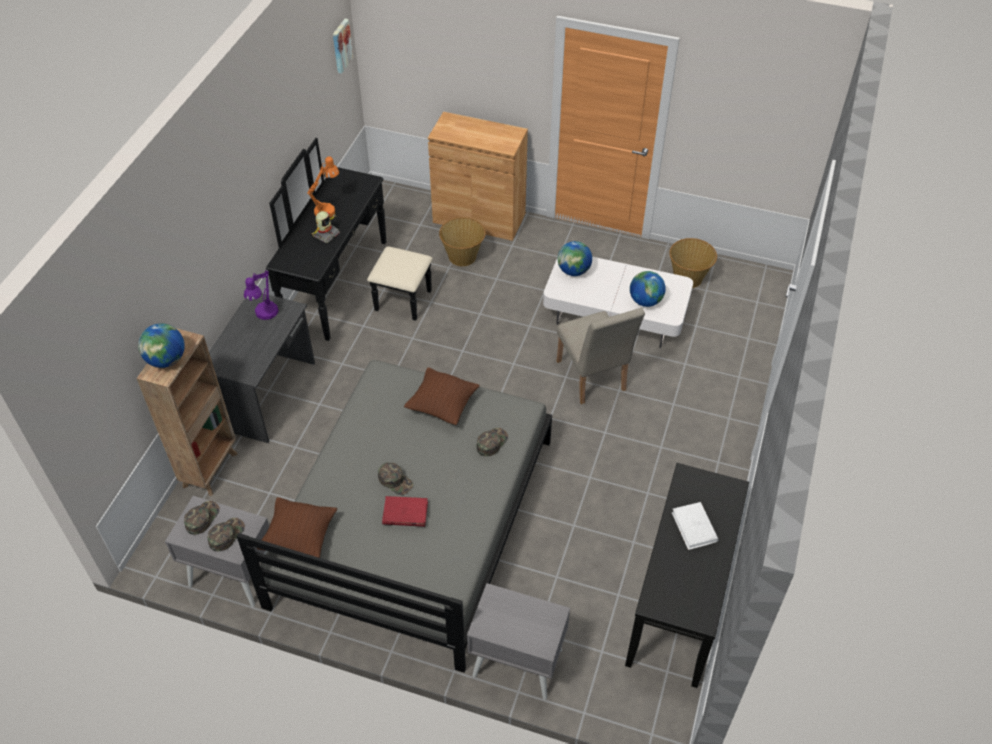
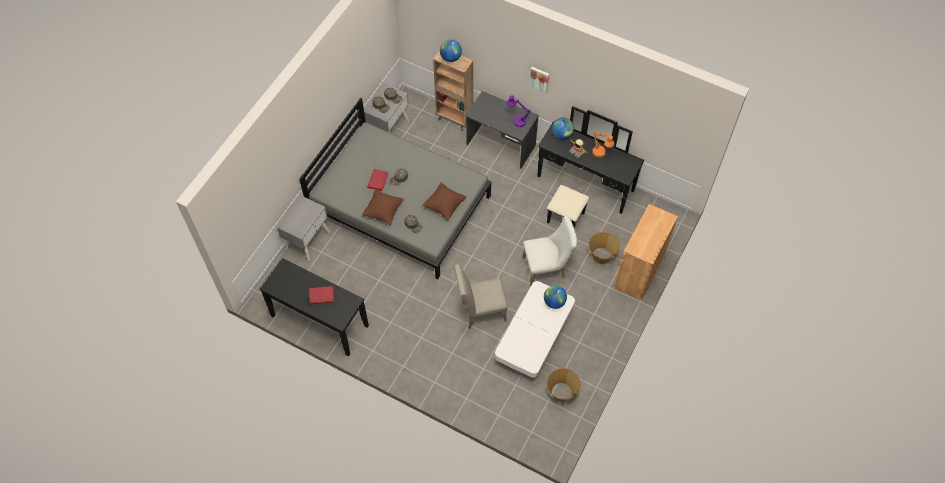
camera: 100 degrees right, 10 degrees up
brown pillow [257,497,337,558] -> brown pillow moved to [362,189,404,225]
picture [333,19,353,74] -> picture moved to [530,67,549,94]
globe [630,271,666,307] -> globe moved to [552,118,574,140]
white book [672,502,719,550] -> red book [309,286,334,304]
none -> white chair [523,216,577,286]

